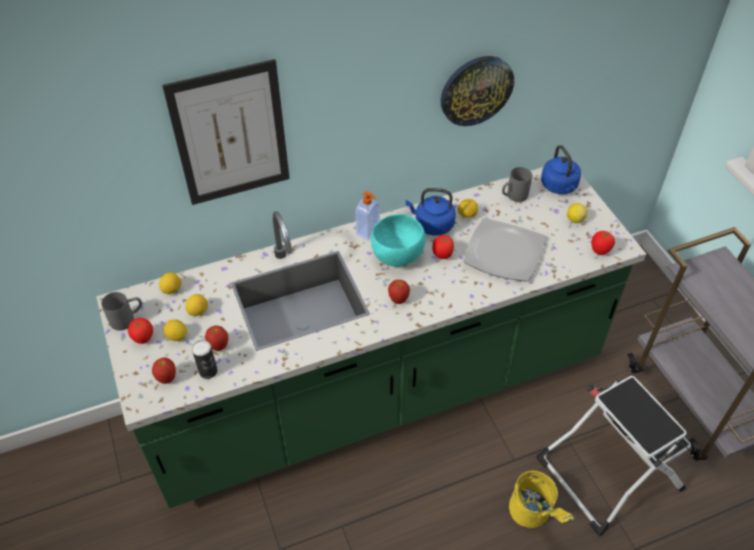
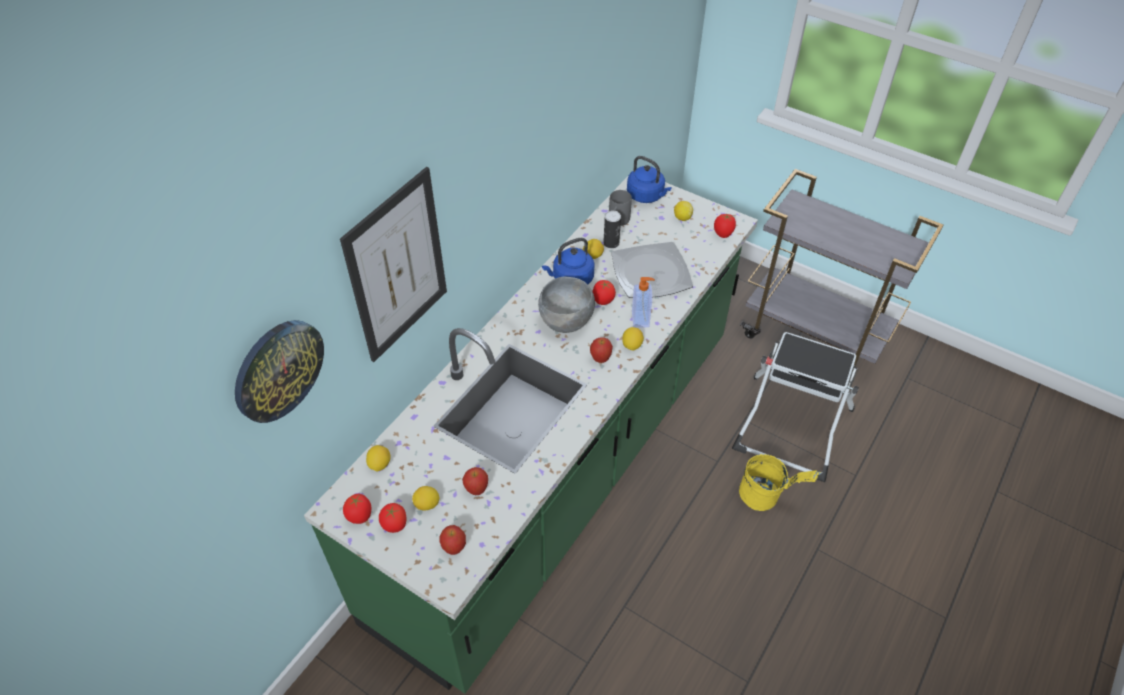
camera: 35 degrees left, 0 degrees up
grey mug [102,292,142,331] -> tomato [343,494,371,524]
lemon [185,294,208,316] -> lemon moved to [622,327,644,351]
can [192,340,217,379] -> can moved to [603,210,621,248]
soap dispenser [355,191,380,241] -> soap dispenser moved to [632,277,655,328]
turquoise bowl [371,214,426,267] -> grey bowl [538,276,595,333]
wall clock [441,56,514,126] -> wall clock moved to [235,320,324,423]

